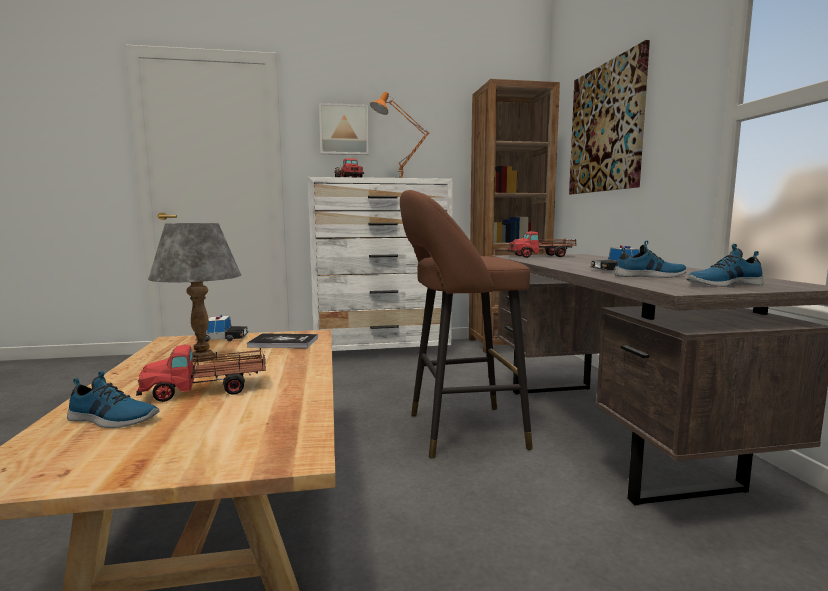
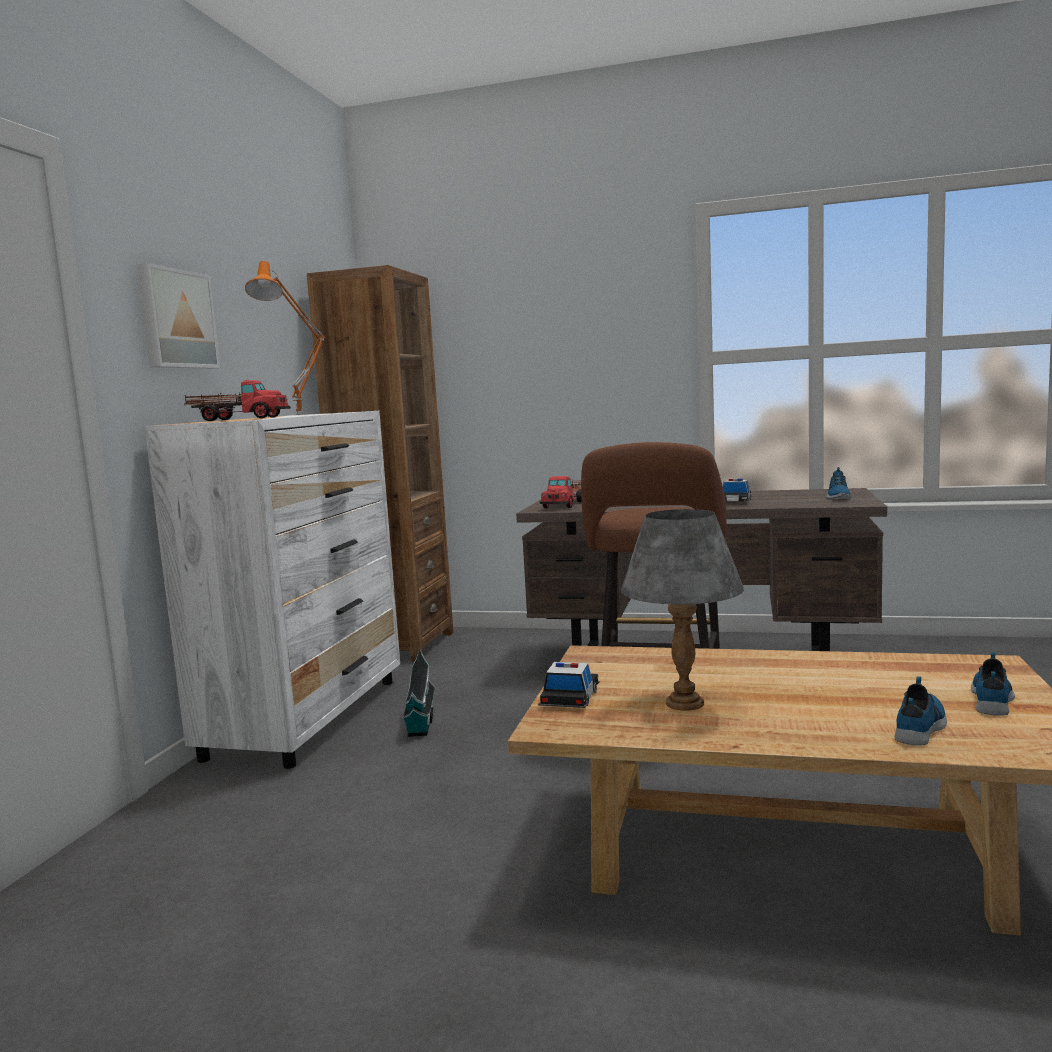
camera: 65 degrees left, 0 degrees up
toy truck [136,344,266,402] -> none
book [247,333,318,348] -> none
picture [569,40,650,194] -> none
shoe [615,241,687,278] -> shoe moved to [971,652,1015,716]
none -> toy house [402,648,436,737]

